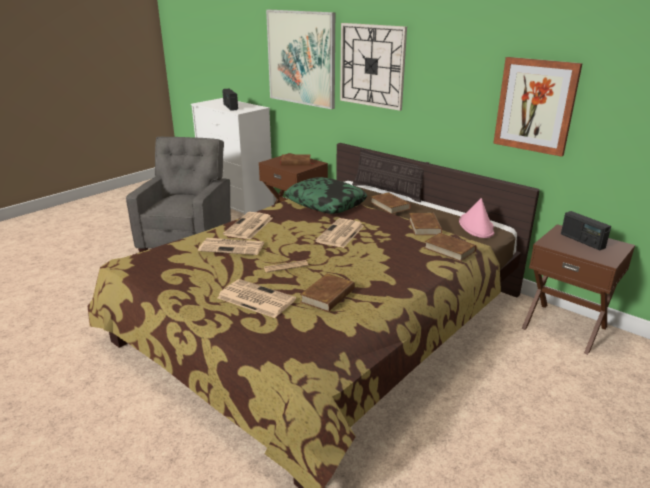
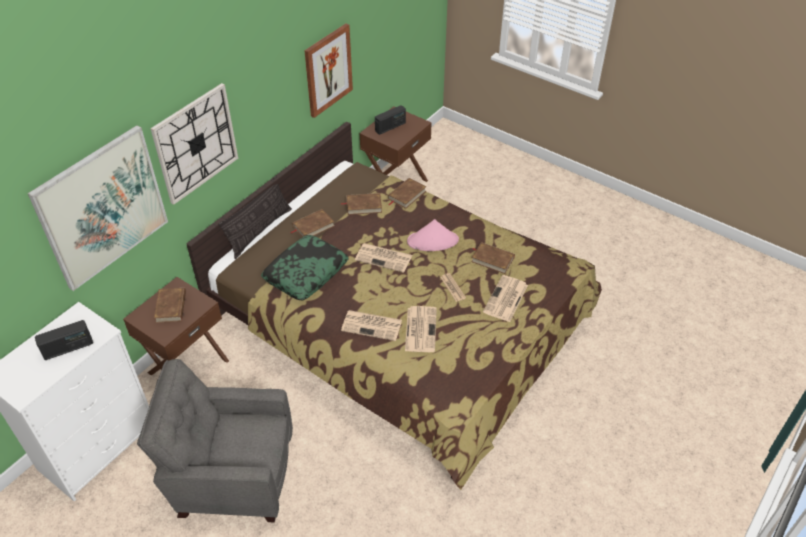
camera: 95 degrees left, 20 degrees up
pink hat [459,198,494,238] -> pink hat moved to [407,219,459,251]

